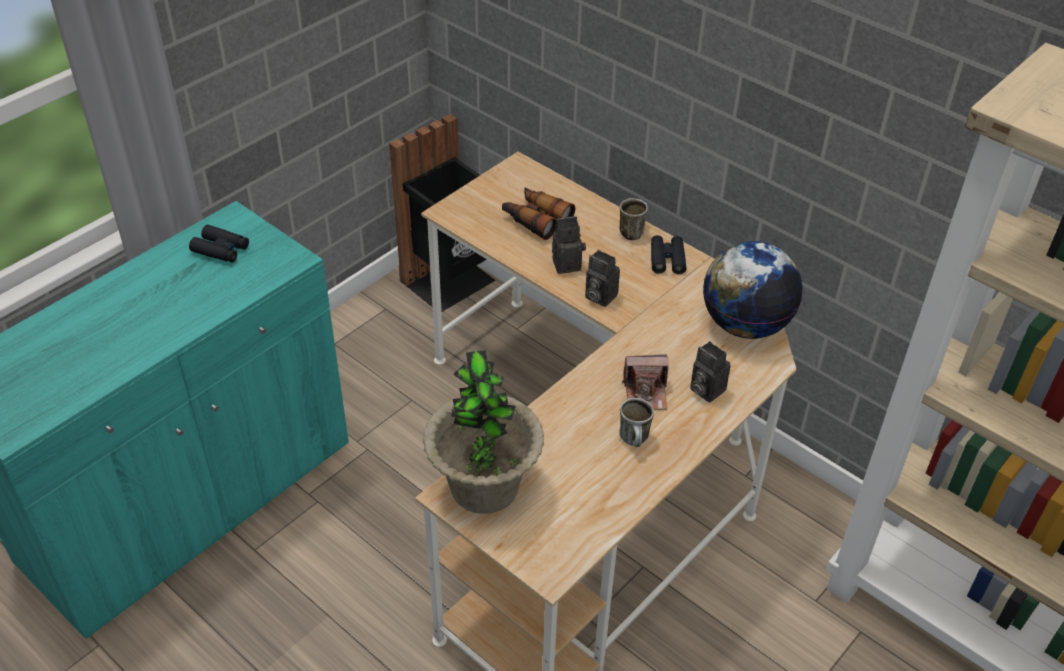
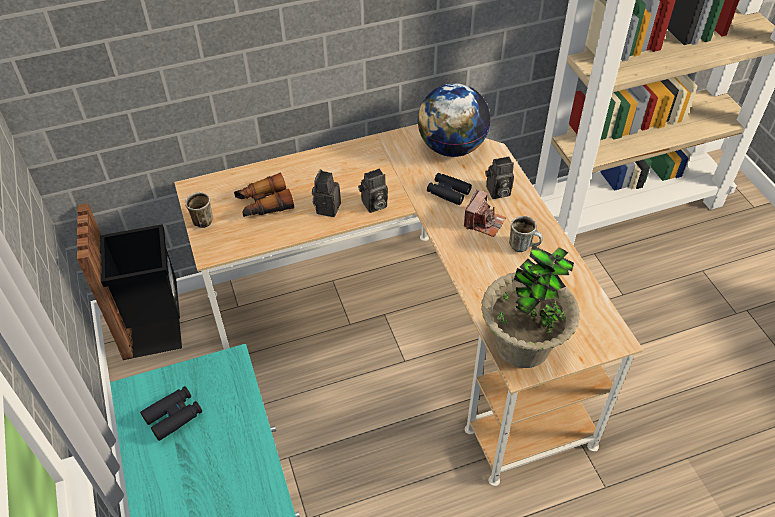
camera: 60 degrees left, 5 degrees up
mug [620,198,648,240] -> mug moved to [185,192,213,228]
black binoculars [651,235,686,274] -> black binoculars moved to [427,173,472,205]

